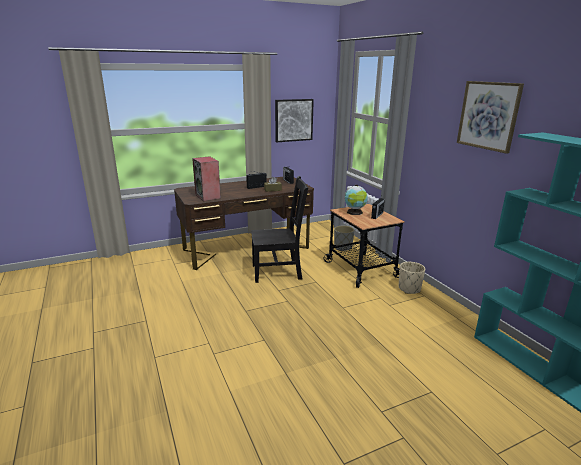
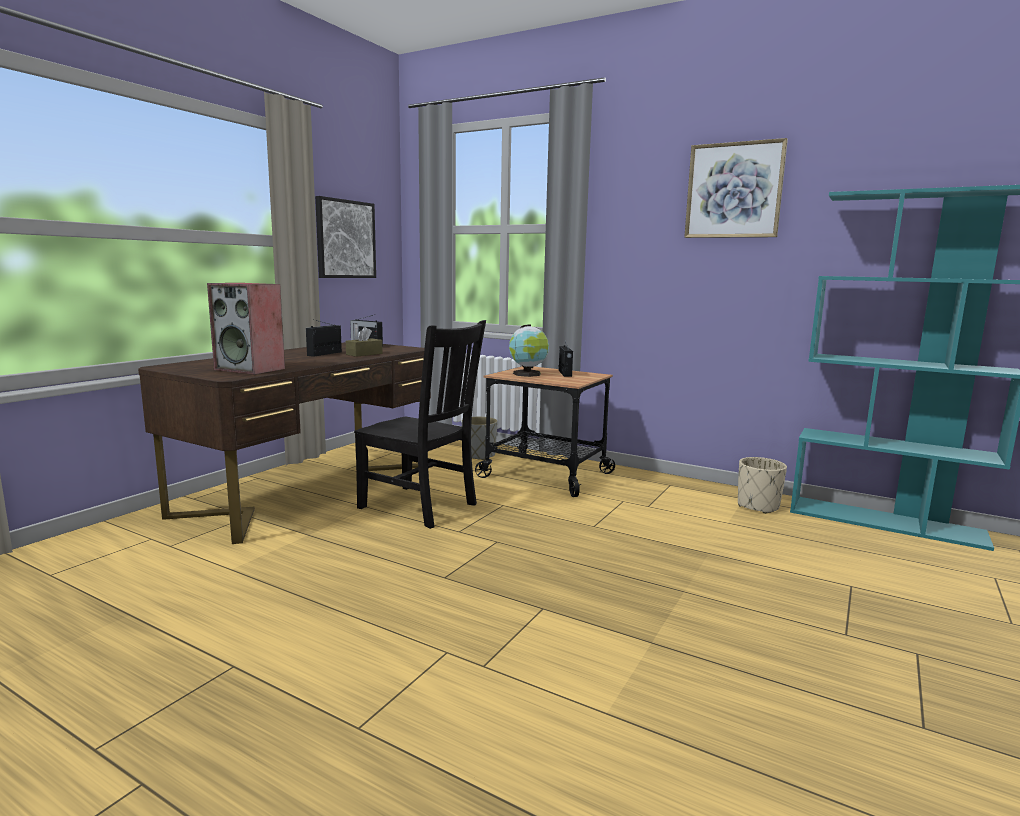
camera: 35 degrees left, 10 degrees down
black chair [251,176,308,283] -> black chair turned 75 degrees clockwise [354,320,486,529]
beige planter [399,262,425,294] -> beige planter moved to [738,457,787,514]

